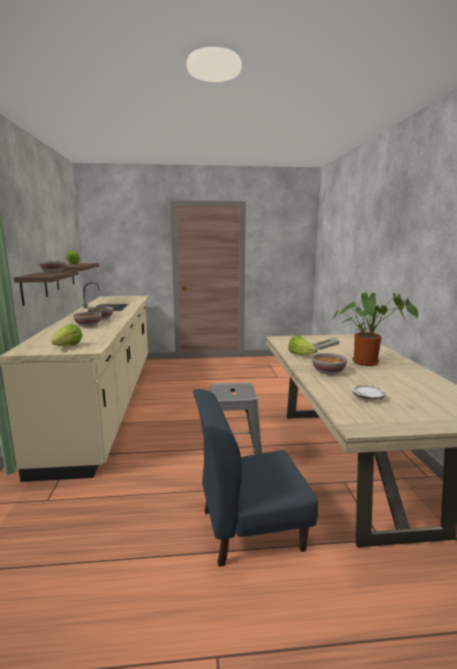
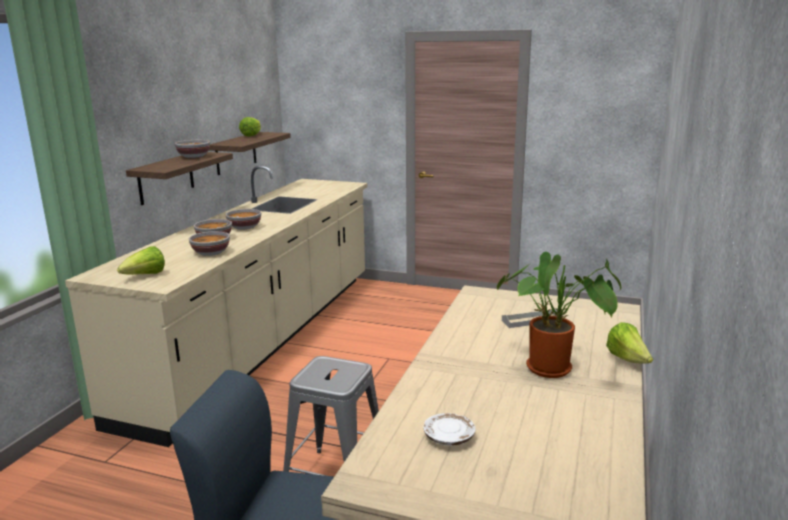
camera: 25 degrees right, 5 degrees up
lettuce [288,335,318,355] -> lettuce moved to [606,322,653,363]
bowl [312,353,347,375] -> bowl moved to [189,231,230,256]

